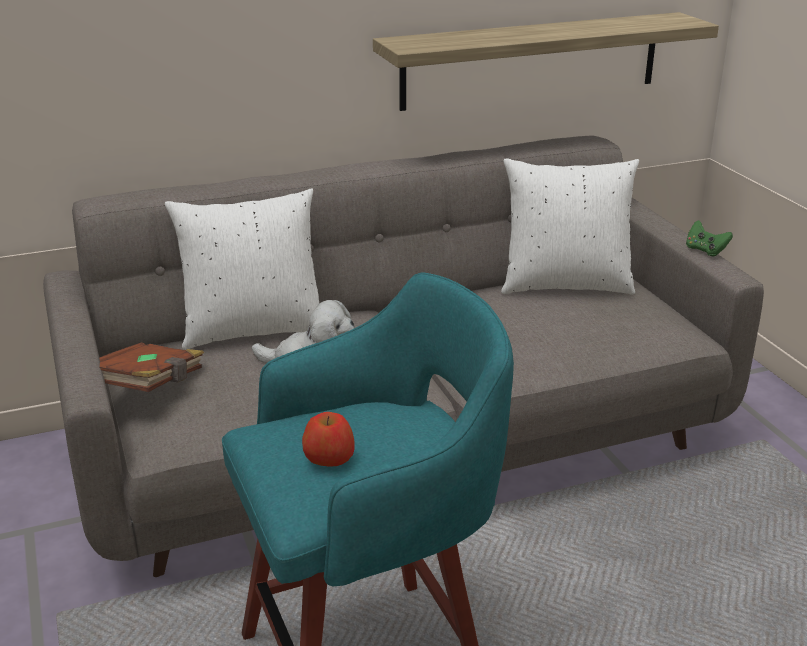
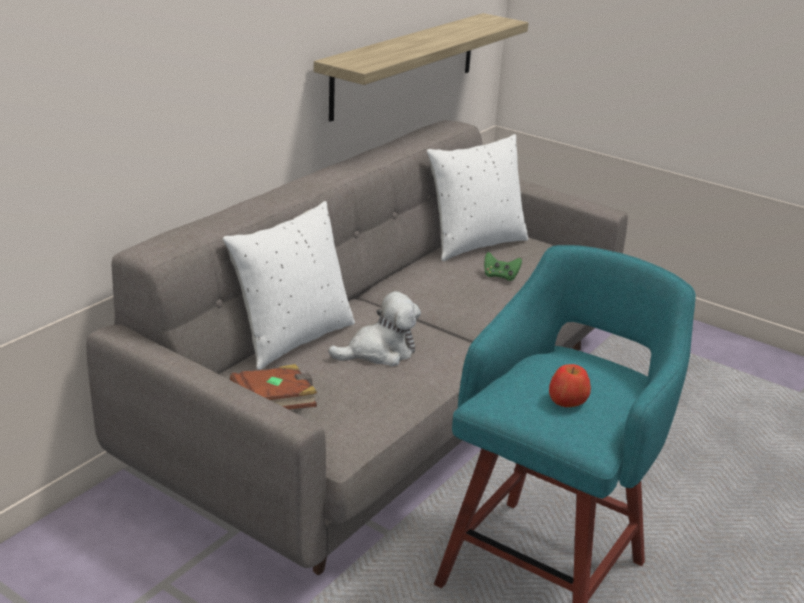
camera: 35 degrees left, 0 degrees up
green game controller [686,220,733,257] -> green game controller moved to [484,252,522,281]

